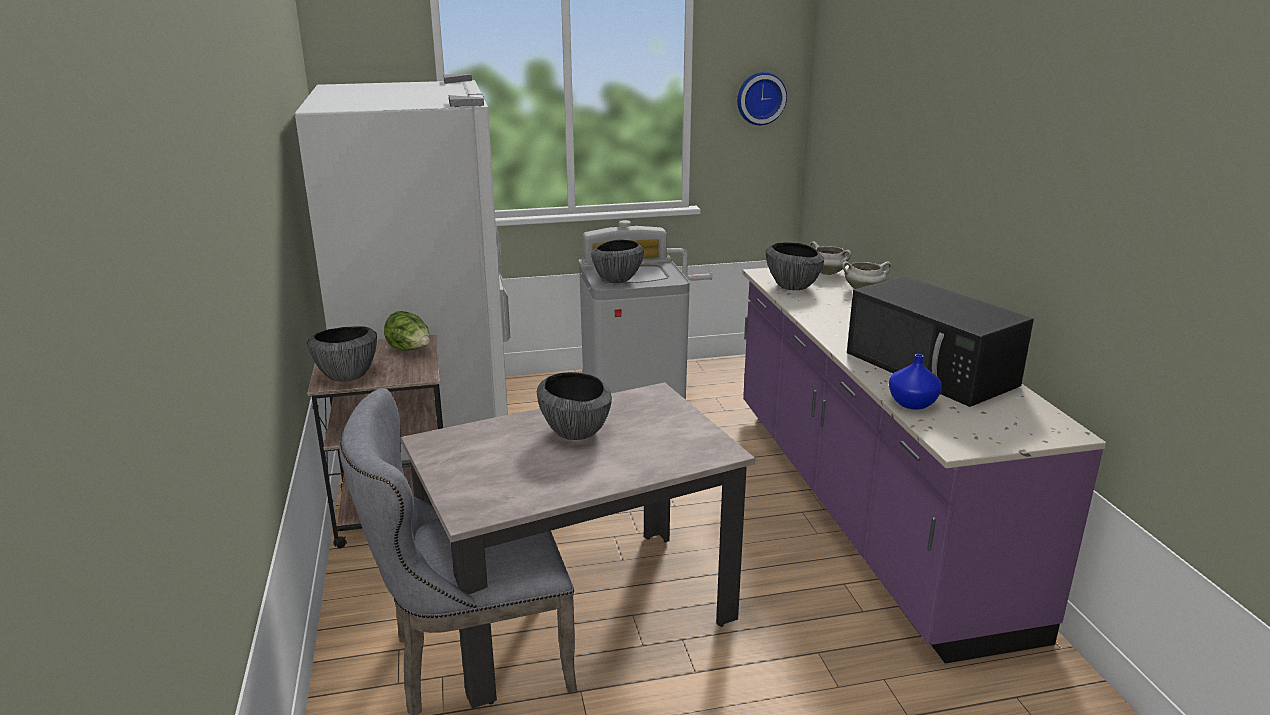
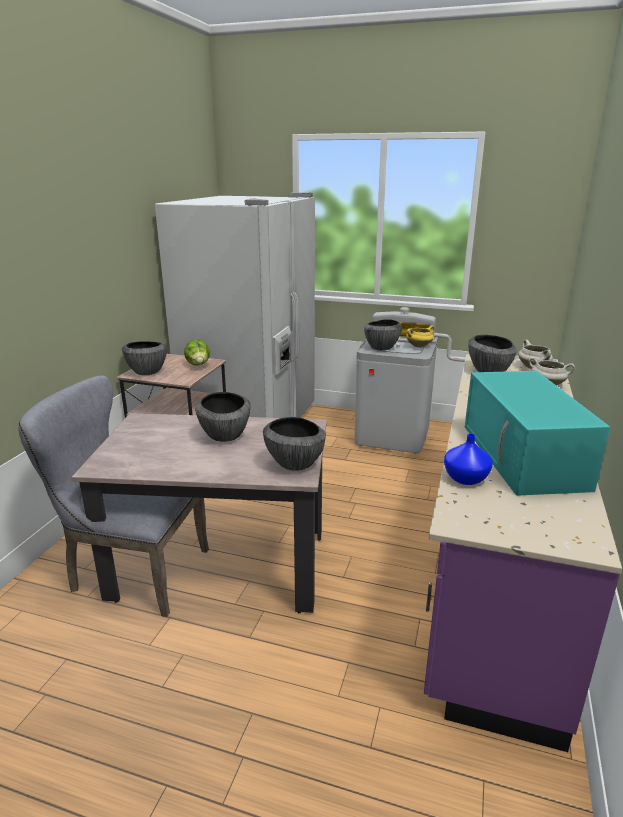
camera: 30 degrees right, 0 degrees up
wall clock [737,72,787,125] -> none
black microwave [847,276,1034,407] -> turquoise microwave [465,371,610,496]
none -> bowl [263,417,326,471]
none -> yellow cooking pot [406,326,434,348]

